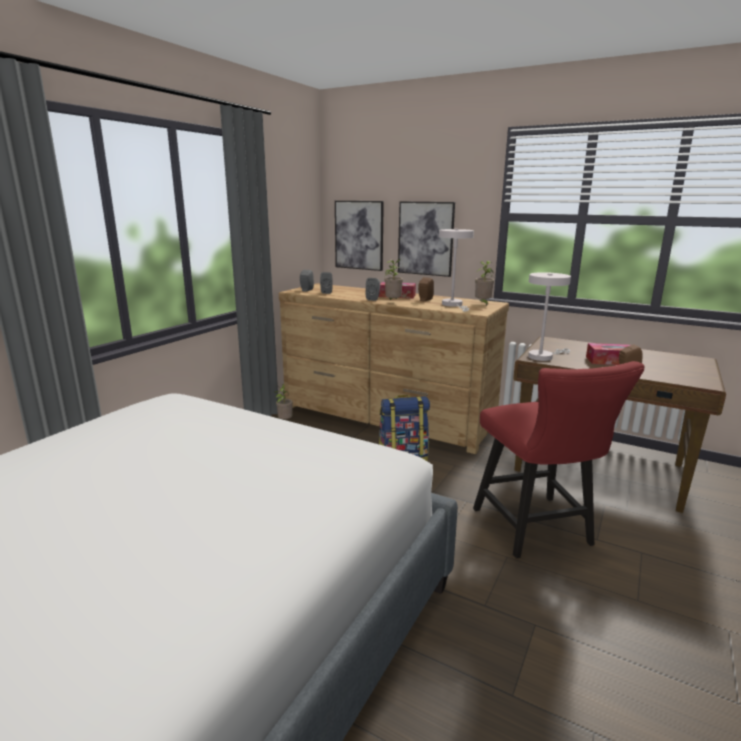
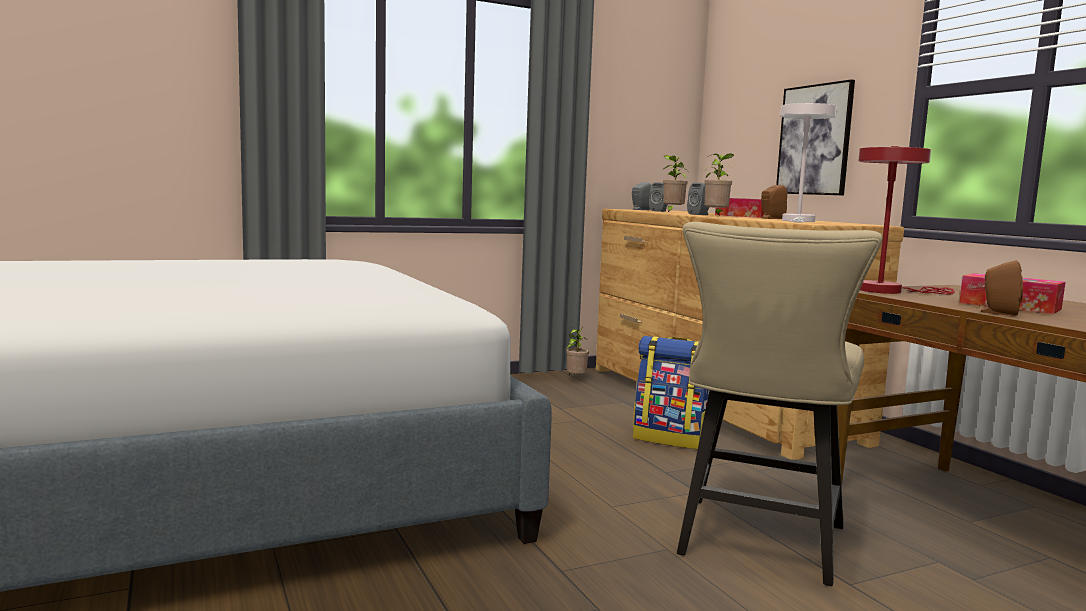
camera: 35 degrees right, 10 degrees down
picture [335,201,384,271] -> none
red chair [473,361,644,558] -> beige chair [677,222,883,586]
potted plant [475,261,494,306] -> potted plant moved to [663,155,688,212]
white table lamp [528,272,571,361] -> red table lamp [858,146,955,294]

